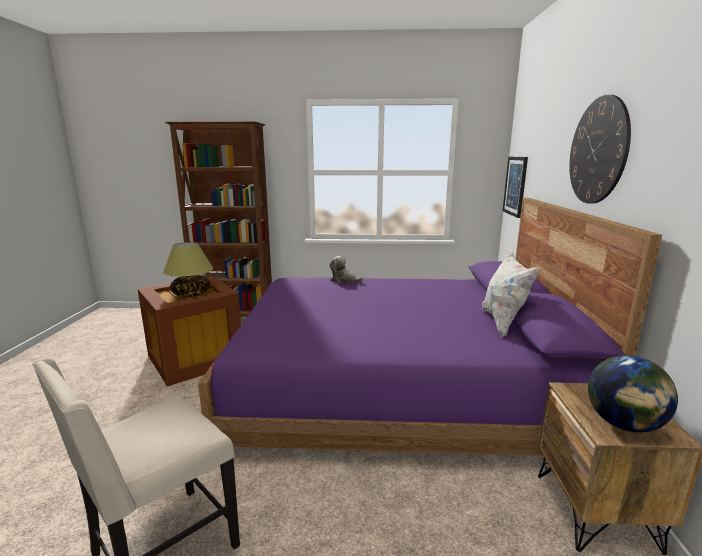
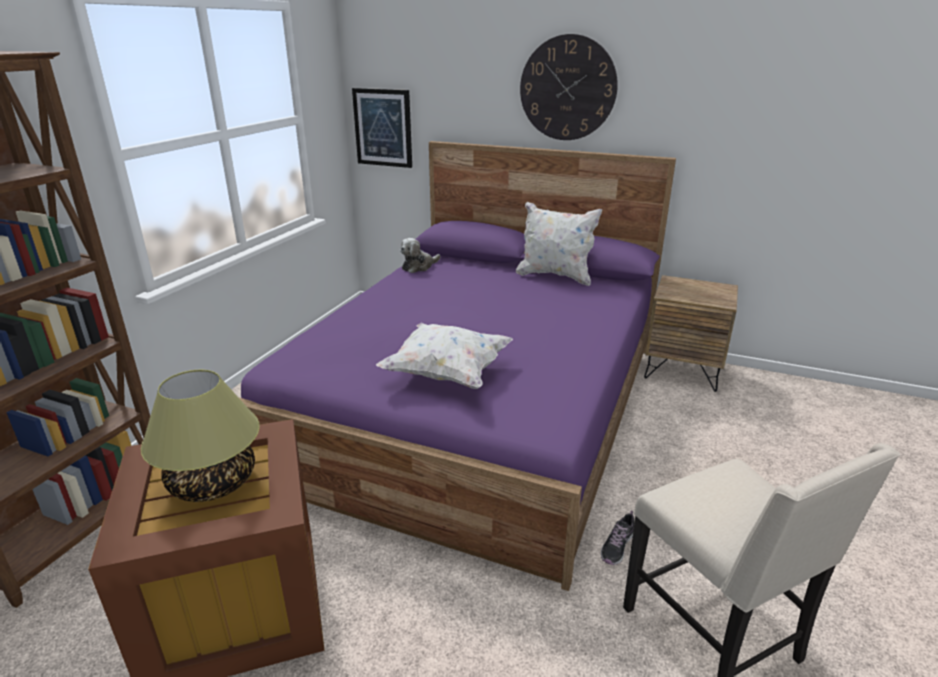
camera: 70 degrees left, 10 degrees up
plush toy [330,256,363,283] -> plush toy moved to [400,238,440,273]
globe [588,355,678,432] -> none
none -> white pillow [376,323,513,389]
none -> shoe [601,511,634,565]

